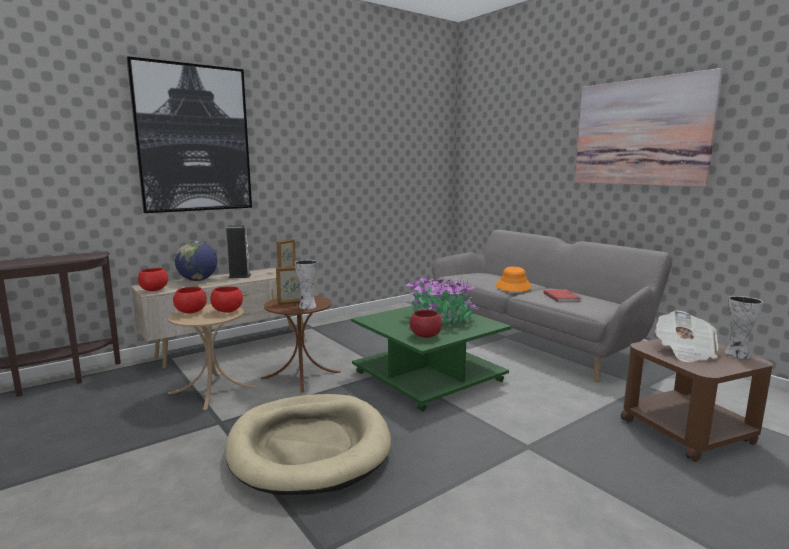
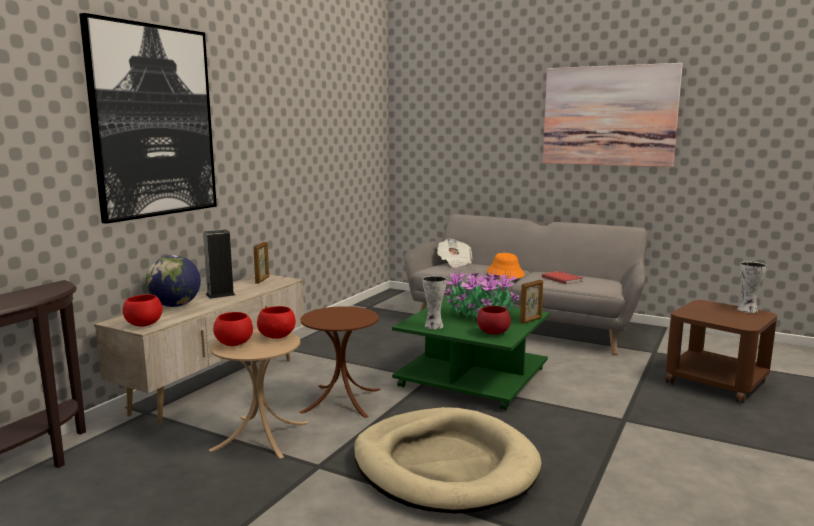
camera: 25 degrees left, 0 degrees up
picture frame [276,266,301,304] -> picture frame moved to [520,280,543,324]
vase [294,260,318,309] -> vase moved to [422,276,447,329]
newspaper [655,310,718,362] -> newspaper moved to [437,239,472,267]

